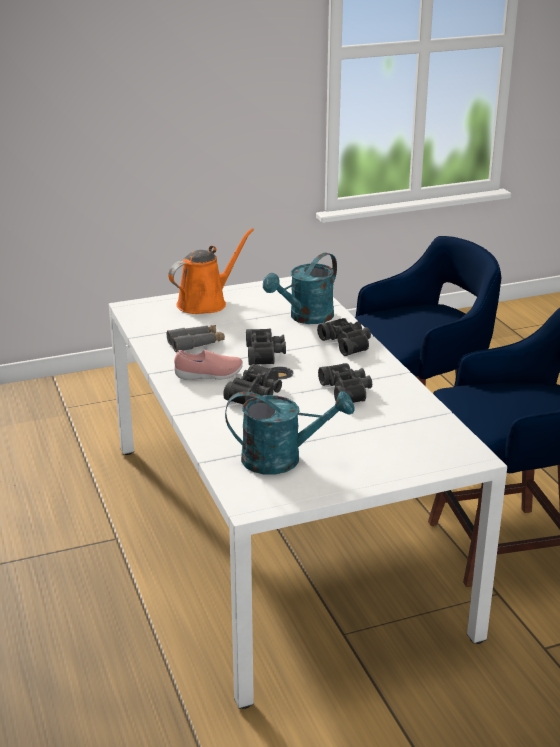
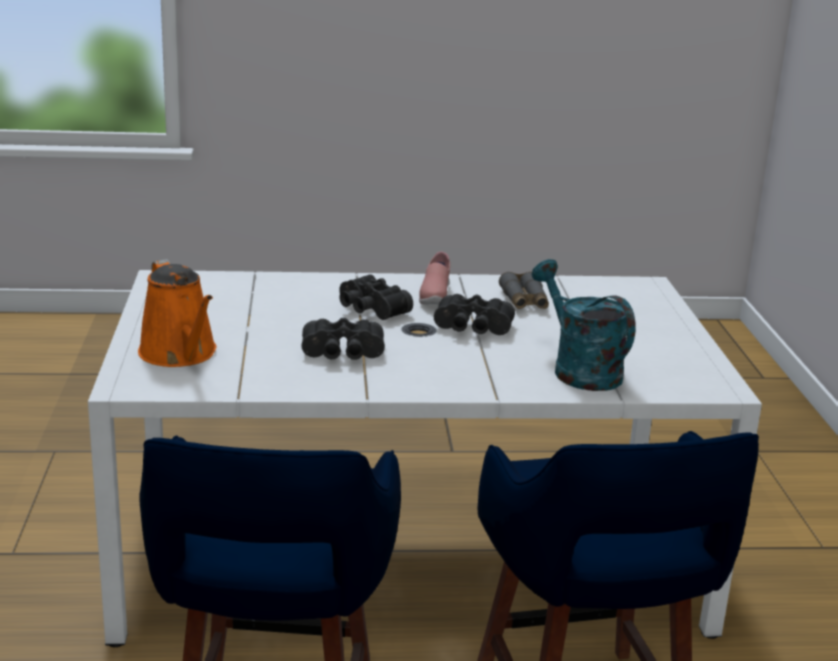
camera: 105 degrees right, 5 degrees down
orange watering can [168,228,254,314] -> orange watering can moved to [138,259,216,367]
turquoise watering can [225,391,354,475] -> none
black binoculars [317,318,371,356] -> none

